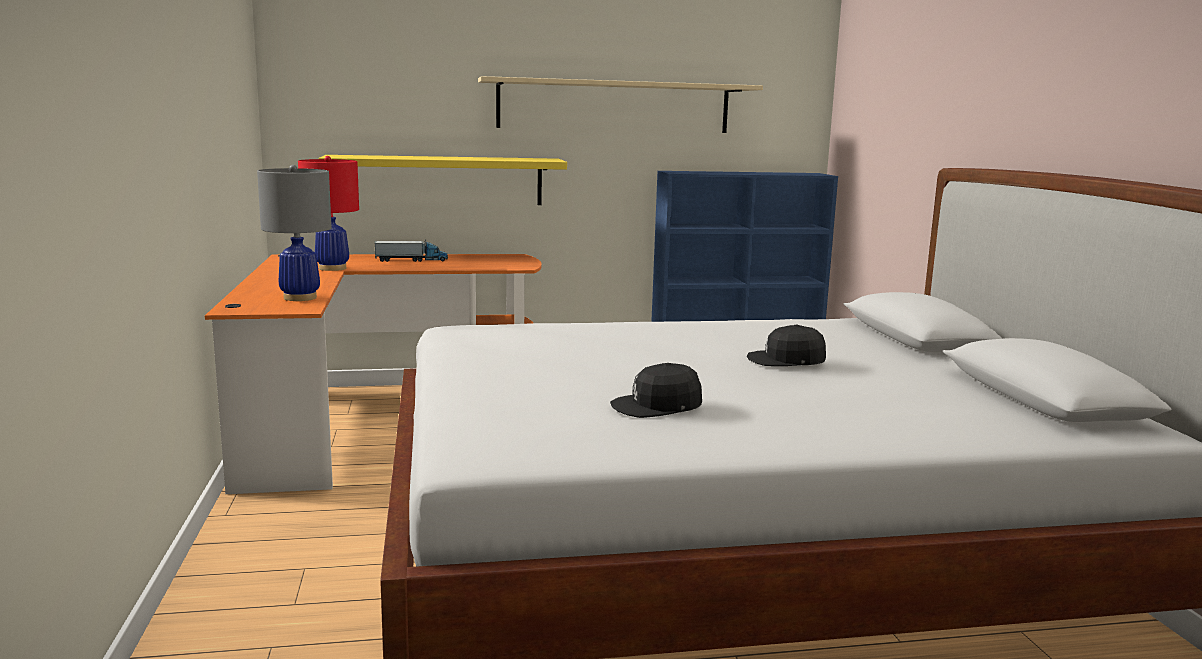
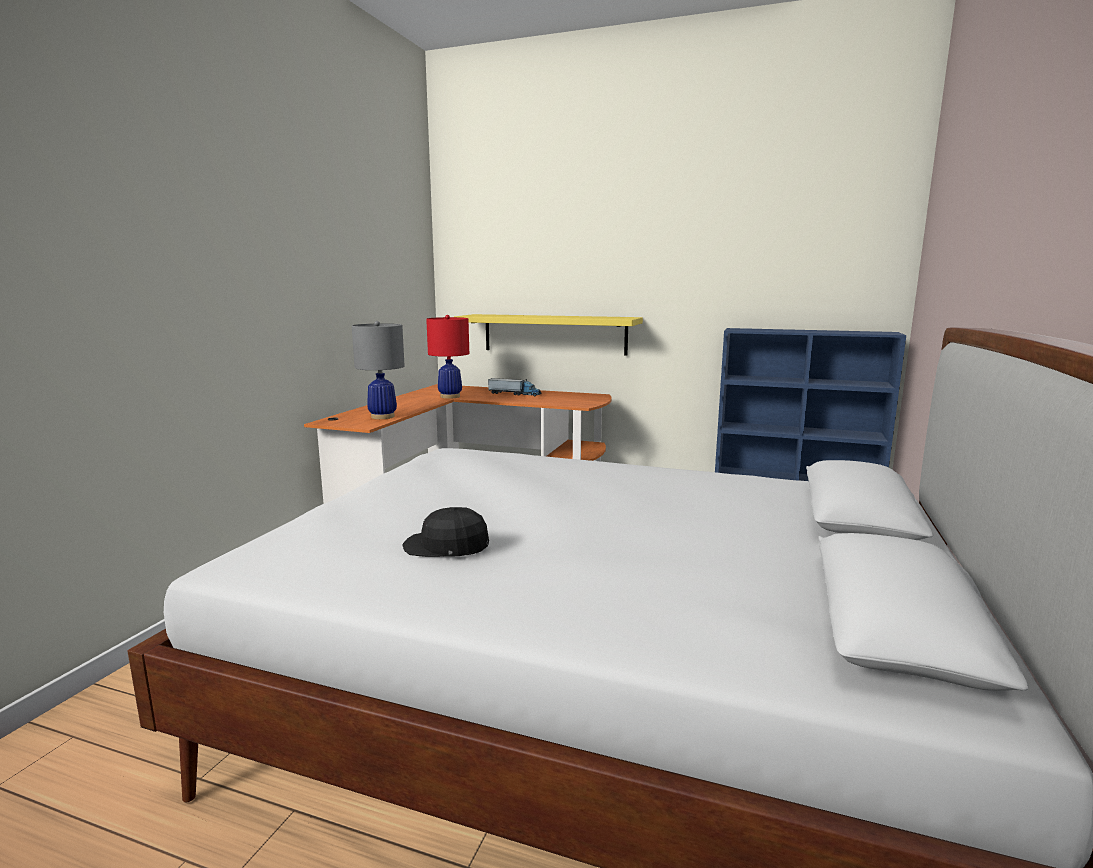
camera: 30 degrees right, 0 degrees up
beige shelf [478,76,763,133] -> none
black cap [747,324,826,366] -> none

